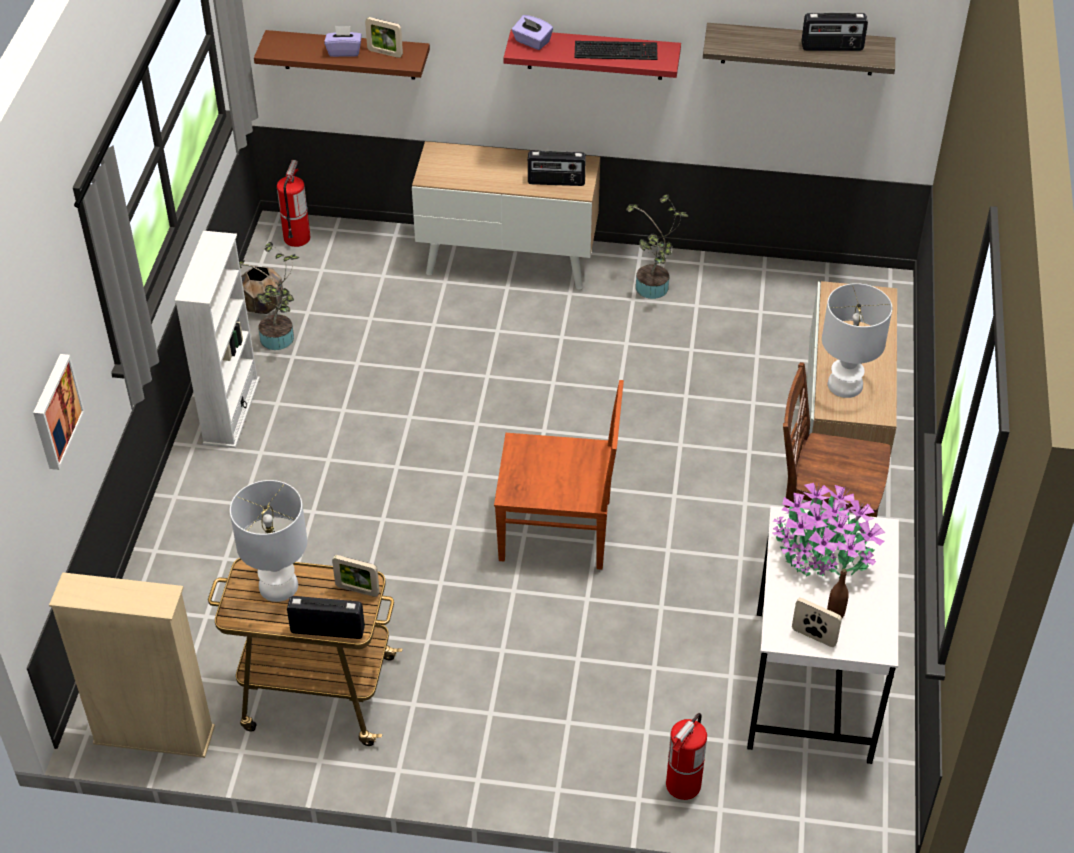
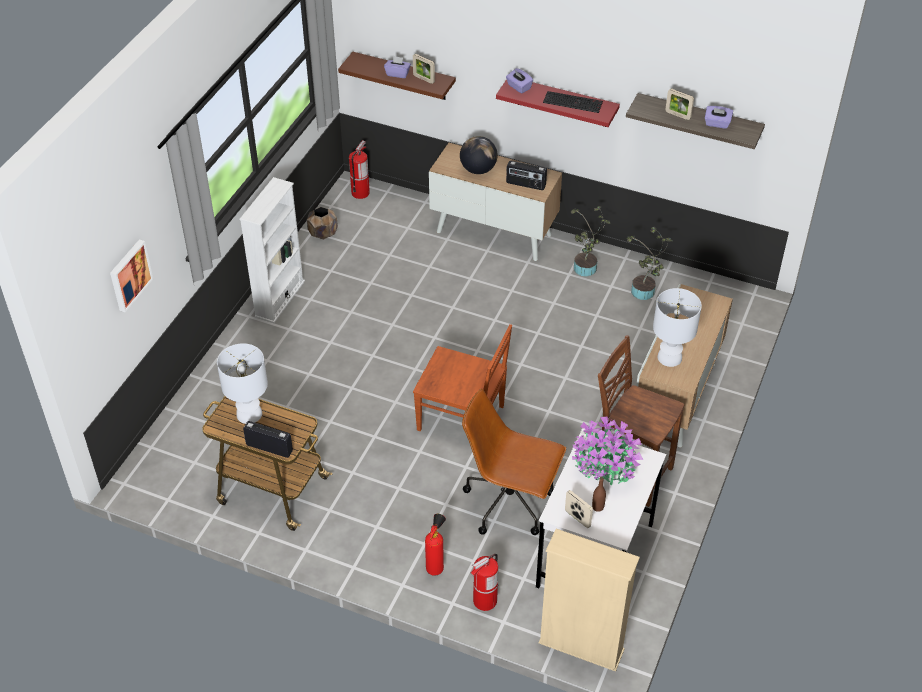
camera: 15 degrees right, 0 degrees up
beige bookcase [49,572,215,758] -> beige bookcase moved to [539,529,640,672]
potted plant [239,242,299,350] -> potted plant moved to [627,227,673,300]
picture frame [332,555,380,597] -> picture frame moved to [665,89,694,120]
radio [801,13,868,51] -> purple tissue box [705,106,733,129]
none -> fire extinguisher [425,514,446,576]
none -> globe [460,136,498,174]
none -> brown office chair [462,389,566,535]

